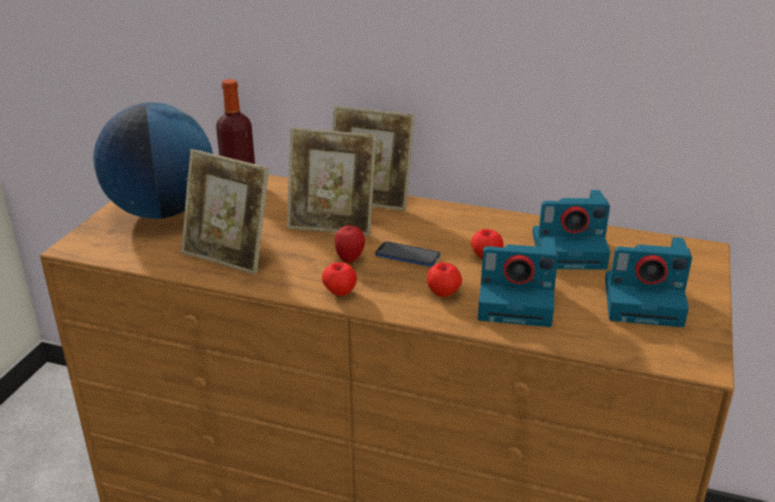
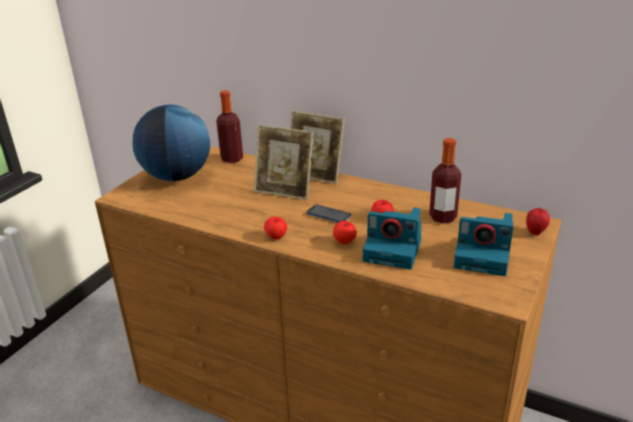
camera: 10 degrees right, 0 degrees up
picture frame [181,149,269,275] -> none
apple [335,224,365,263] -> apple moved to [526,208,550,235]
camera [532,190,610,270] -> bottle [429,138,461,224]

